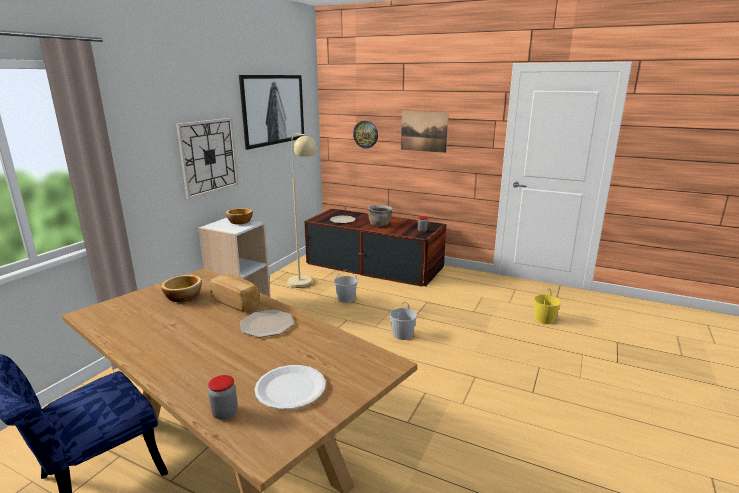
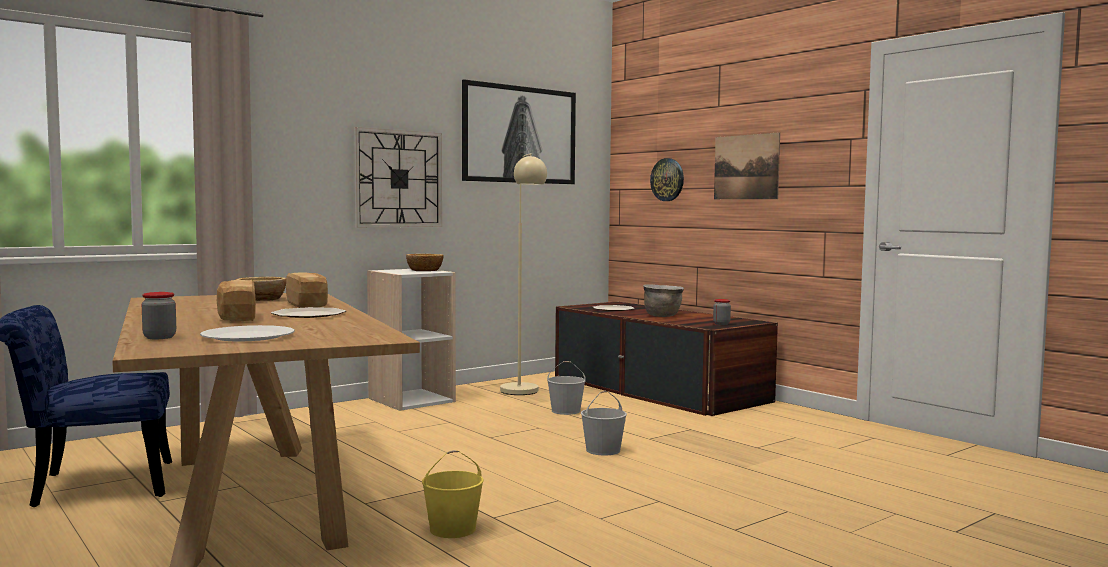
camera: 25 degrees right, 15 degrees down
yellow bucket [533,288,561,324] -> yellow bucket moved to [422,450,484,538]
none -> bread [217,280,256,322]

